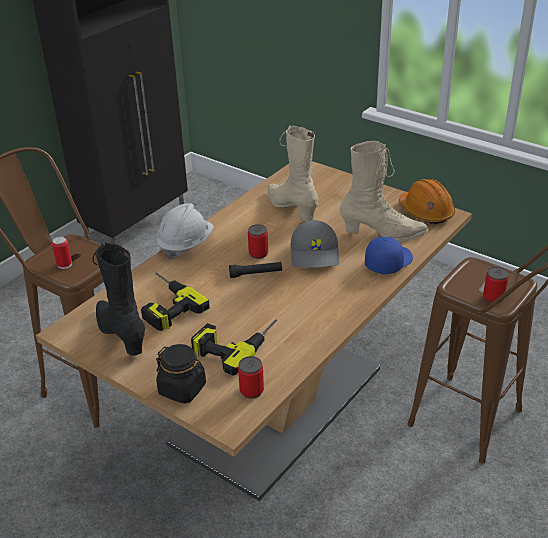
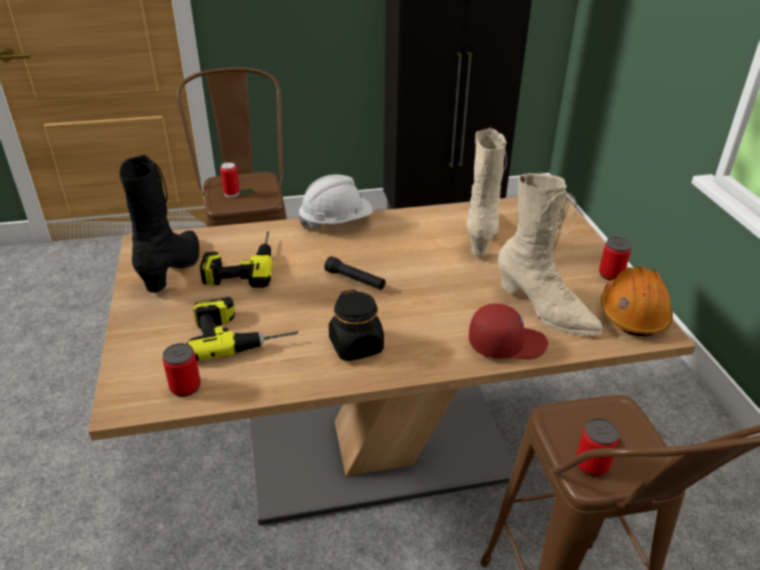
camera: 40 degrees right, 0 degrees up
black jar [156,344,206,404] -> black jar moved to [329,289,384,361]
can [248,224,268,259] -> can moved to [599,237,631,281]
grey cap [291,220,340,268] -> none
blue cap [365,237,413,274] -> red cap [469,304,548,359]

